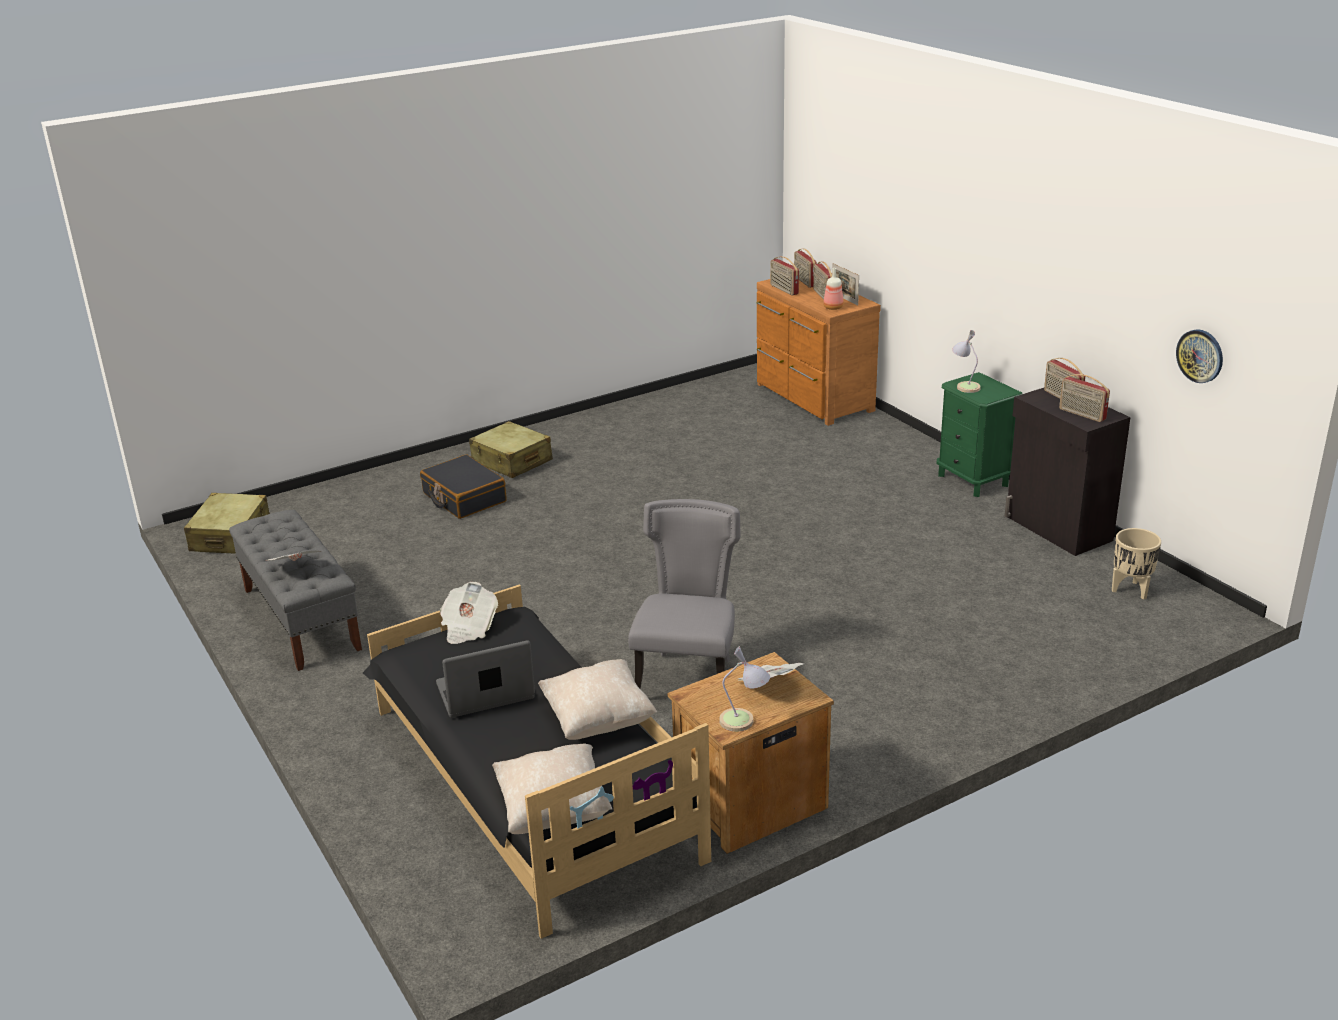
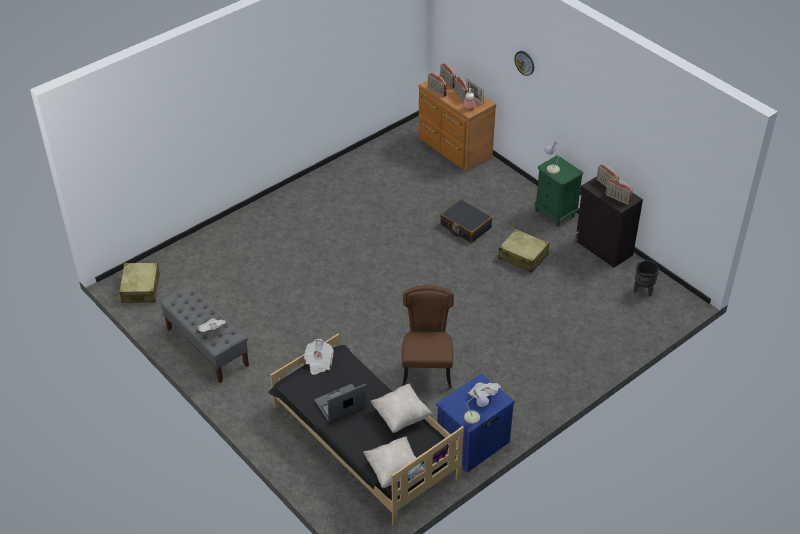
camera: 10 degrees left, 15 degrees up
black suitcase [420,454,506,519] -> black suitcase moved to [440,199,492,243]
beige suitcase [469,421,553,478] -> beige suitcase moved to [499,229,549,273]
grey chair [628,499,741,688] -> brown chair [402,285,454,388]
brown nightstand [667,652,834,854] -> blue nightstand [436,373,515,472]
beige planter [1112,528,1161,600] -> black planter [634,260,659,296]
wall clock [1176,329,1223,383] -> wall clock moved to [514,51,534,76]

